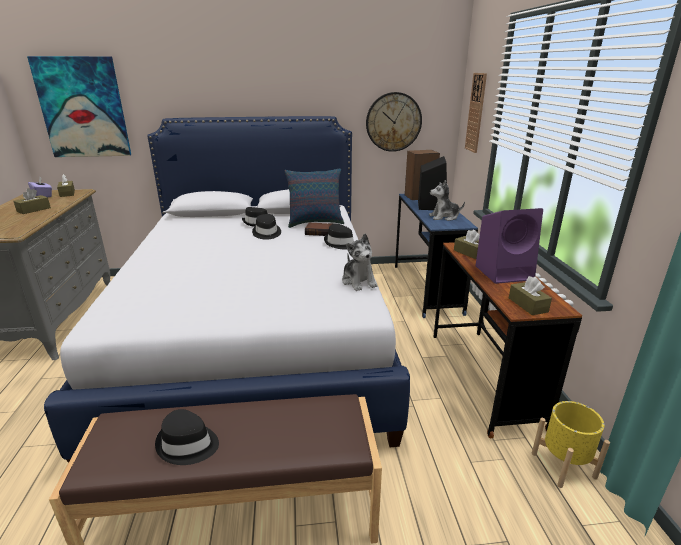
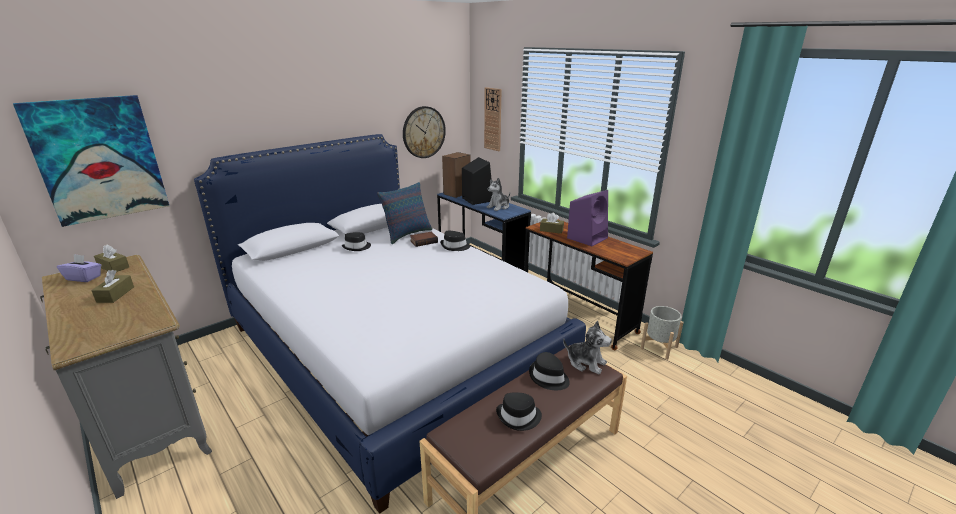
camera: 35 degrees left, 0 degrees up
black hat [252,214,281,240] -> black hat moved to [529,352,570,390]
plush toy [342,234,378,291] -> plush toy moved to [563,321,612,374]
brown tissue box [509,276,552,315] -> none
yellow planter [532,401,610,488] -> grey planter [641,306,684,360]

